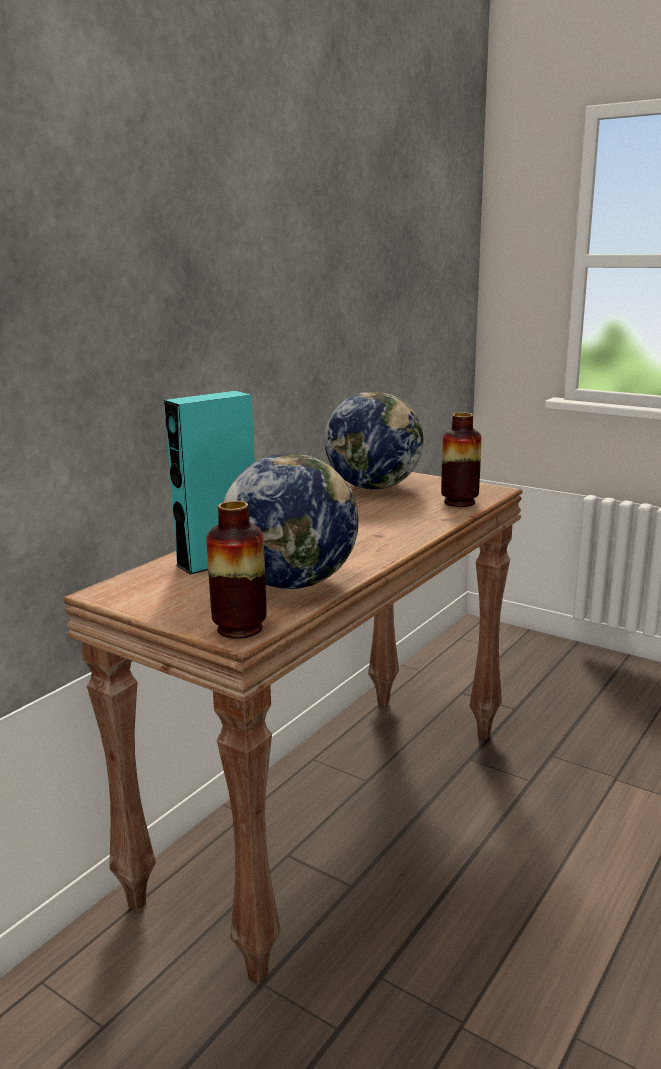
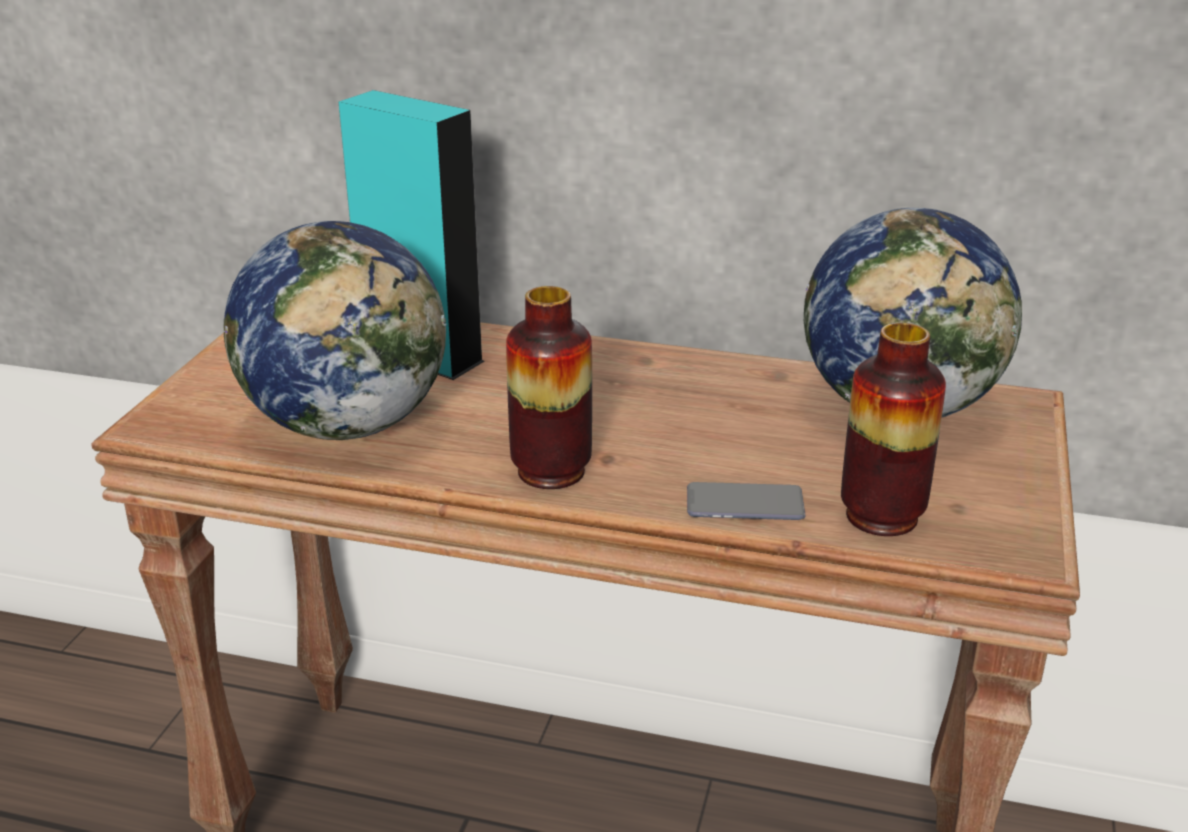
camera: 70 degrees right, 10 degrees up
vase [206,501,267,639] -> vase moved to [506,286,592,489]
none -> phone [687,482,806,520]

